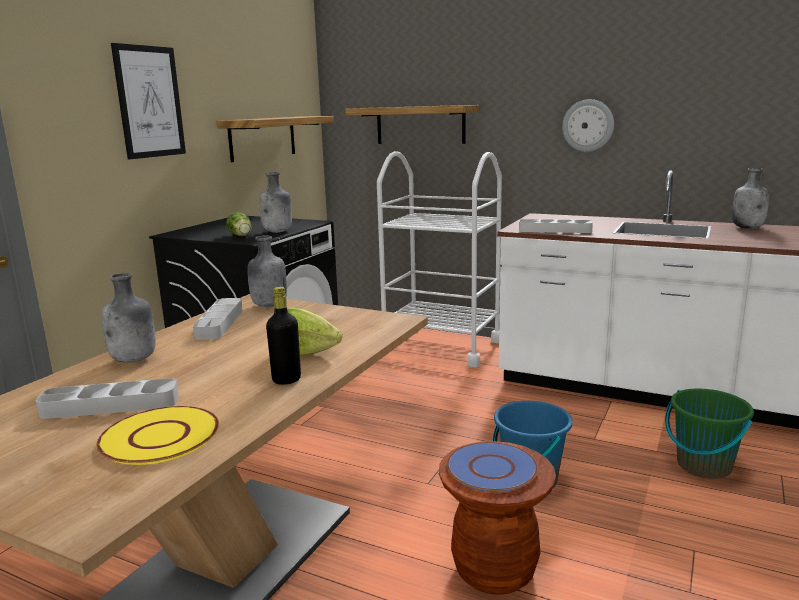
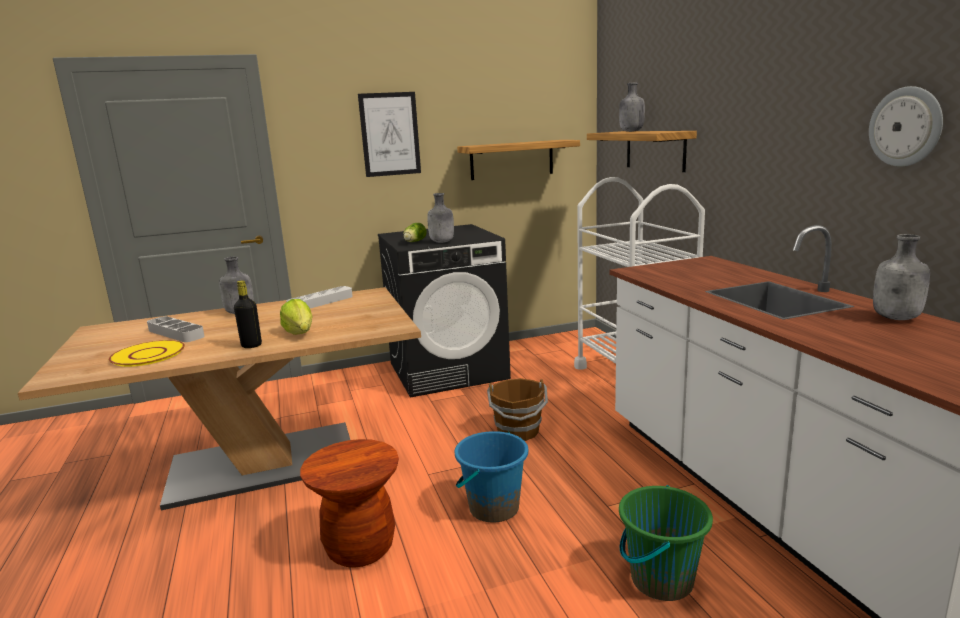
camera: 45 degrees right, 0 degrees up
grey bottle [247,235,287,307] -> grey bottle moved to [619,82,645,132]
blue plate [446,442,538,492] -> none
grey tray [519,219,593,233] -> none
wall clock [562,99,614,152] -> wall clock moved to [869,86,943,167]
none -> brown bucket [487,378,548,441]

